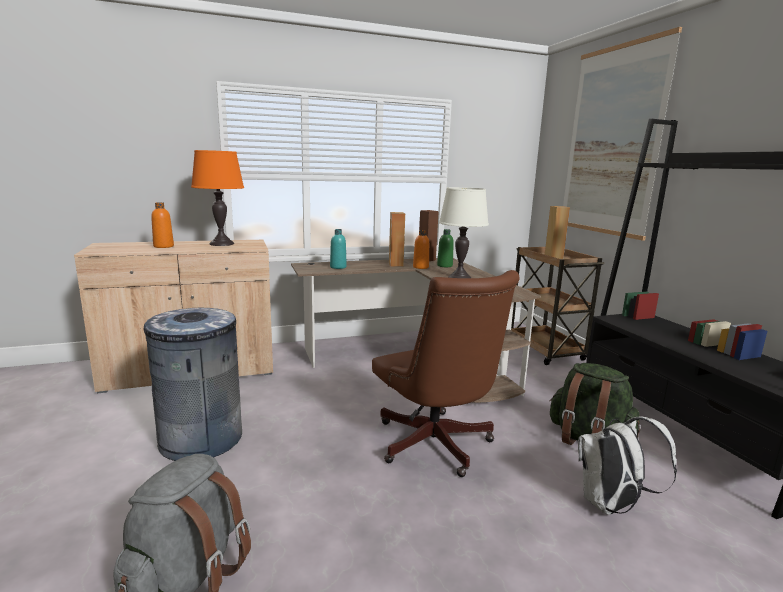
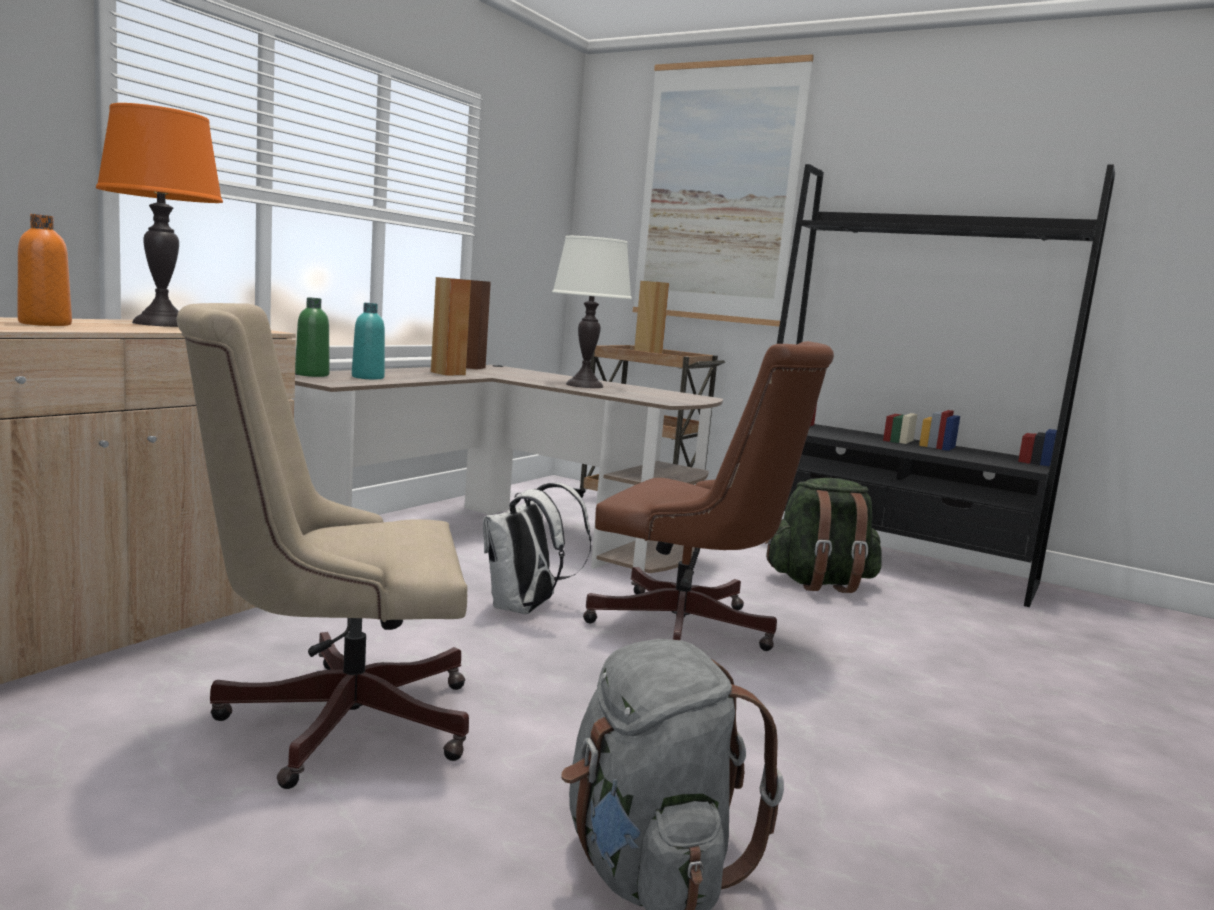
camera: 40 degrees left, 5 degrees down
grey trash can [140,308,242,461] -> beige office chair [176,303,469,789]
orange bottle [413,230,429,269] -> none
green bottle [437,229,454,267] -> green bottle moved to [295,297,330,377]
white backpack [578,416,677,515] -> white backpack moved to [483,483,591,614]

